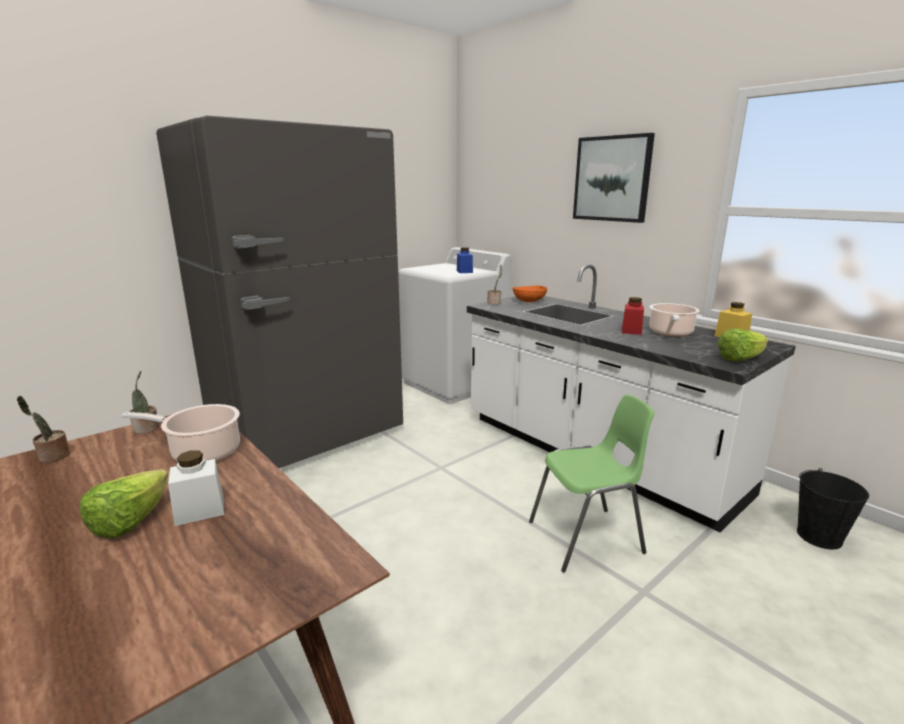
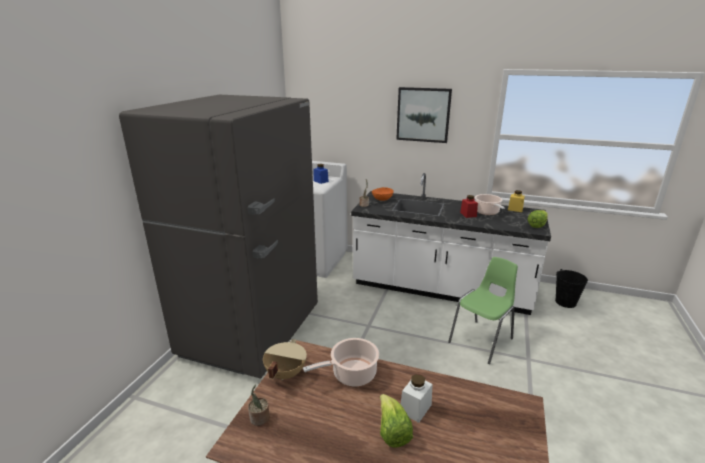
camera: 30 degrees left, 5 degrees up
potted plant [129,371,159,434] -> beige cooking pot [263,339,307,381]

